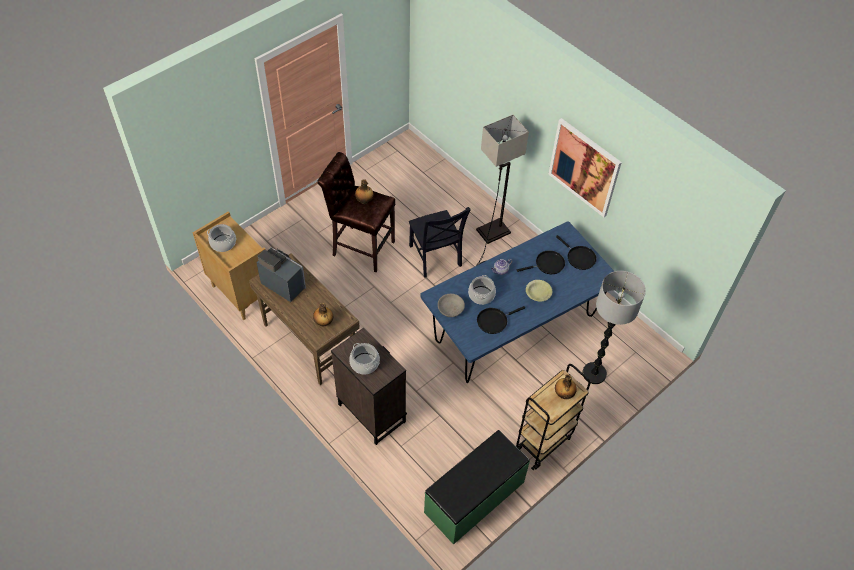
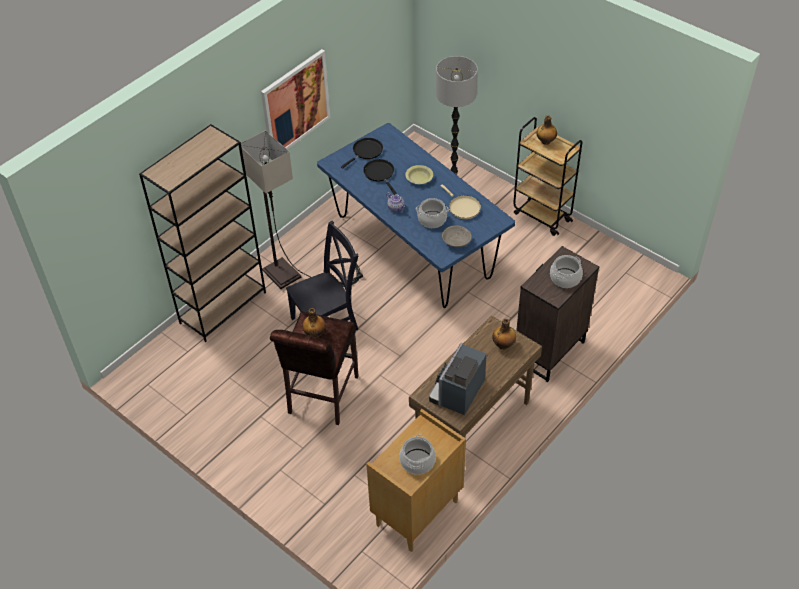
camera: 95 degrees left, 5 degrees down
green bench [424,430,530,545] -> none
black frying pan [477,306,525,334] -> beige frying pan [440,184,481,219]
none -> beige bookcase [139,124,266,342]

